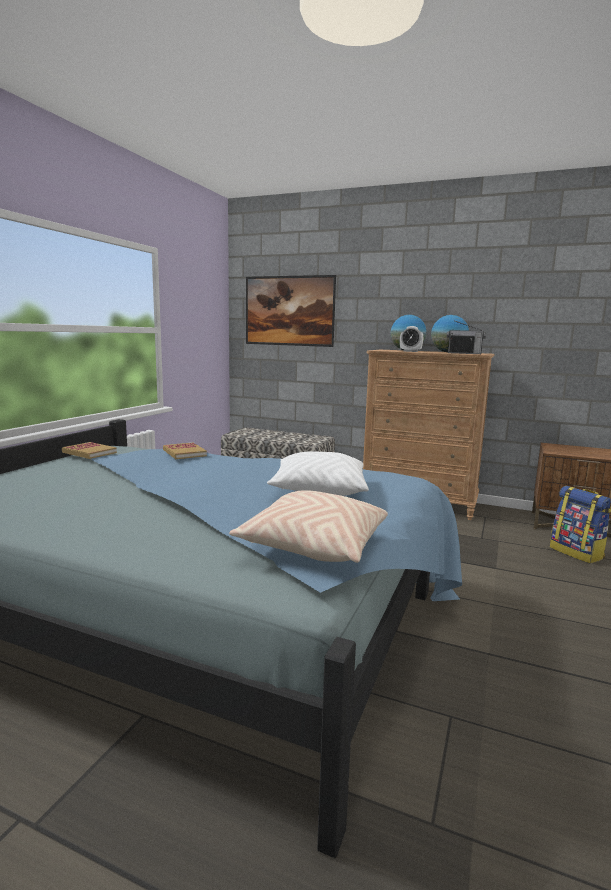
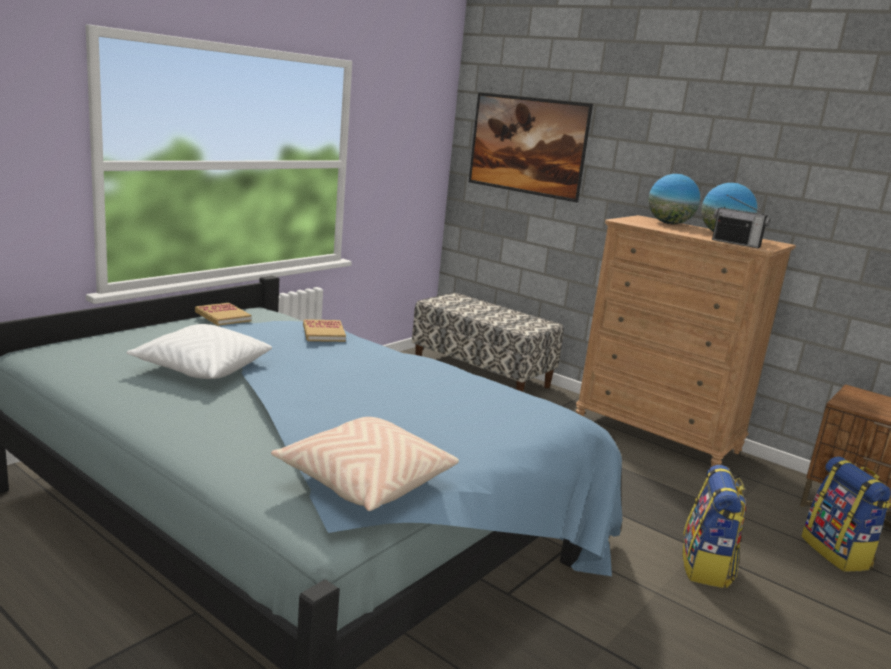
camera: 15 degrees right, 5 degrees up
white pillow [267,452,369,496] -> white pillow moved to [127,324,272,379]
alarm clock [400,326,423,352] -> none
none -> backpack [682,465,746,588]

